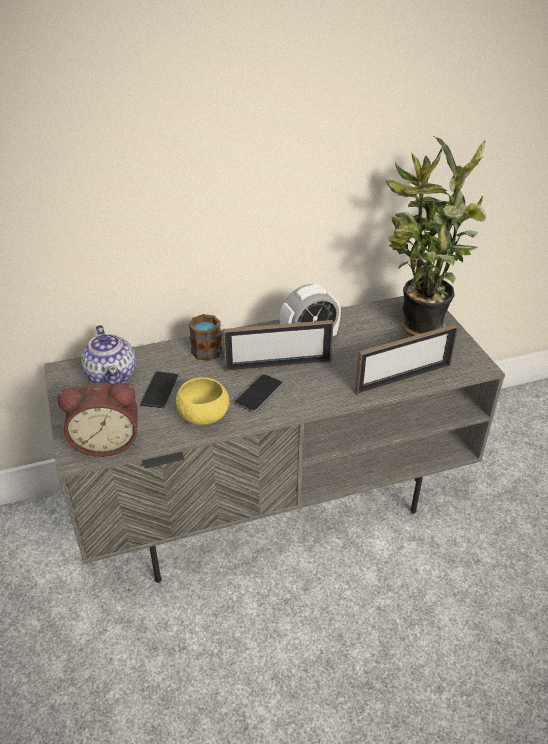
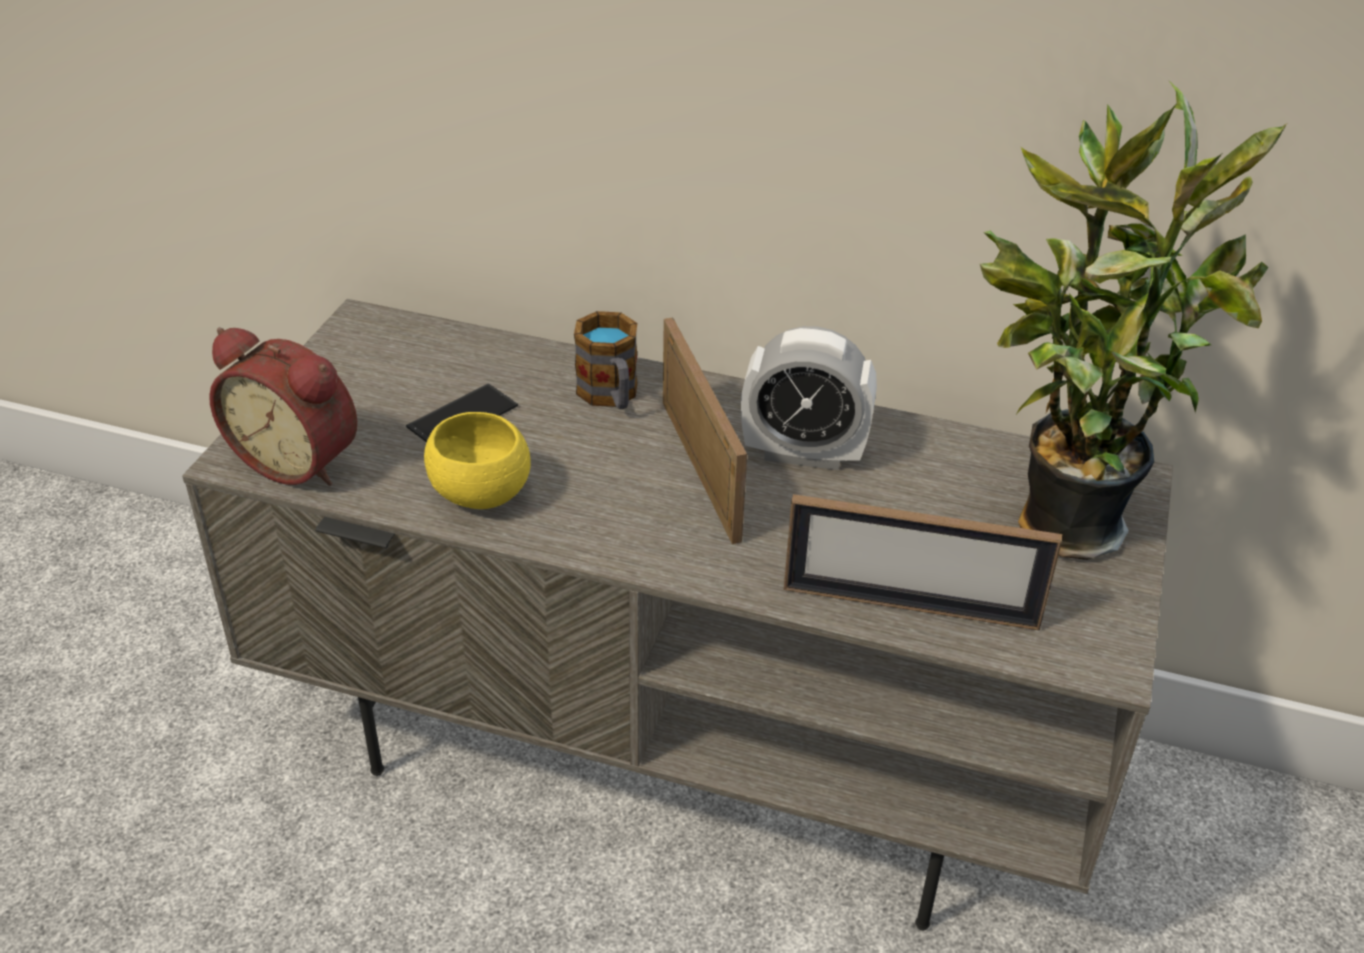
camera: 35 degrees right, 0 degrees up
teapot [81,325,136,385] -> none
picture frame [223,320,334,372] -> picture frame turned 135 degrees counterclockwise [663,317,747,544]
phone [235,374,282,412] -> none

